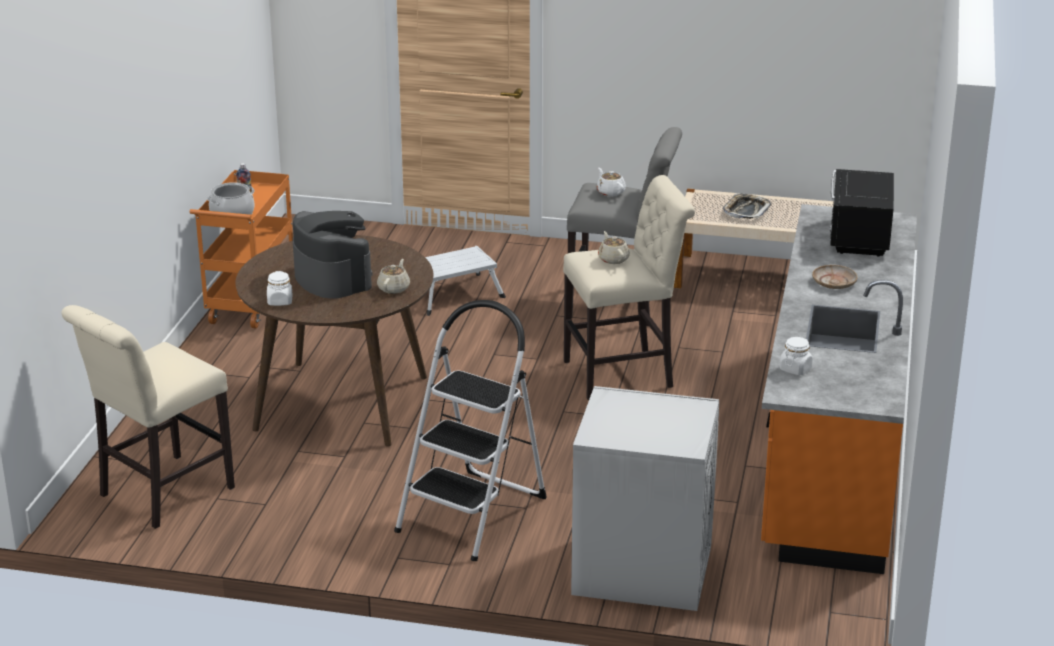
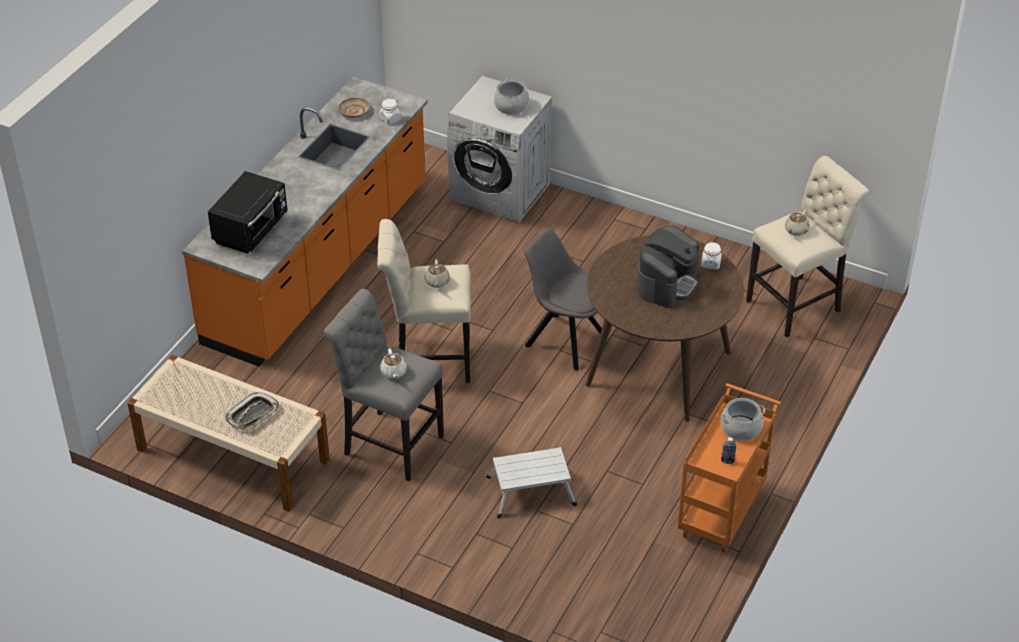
camera: 165 degrees left, 15 degrees up
coffee machine [293,211,372,299] -> coffee machine turned 135 degrees counterclockwise [637,225,699,308]
beige teapot [377,259,410,294] -> beige teapot moved to [785,210,810,236]
step ladder [394,300,547,561] -> none
beige plate [812,265,858,289] -> beige plate moved to [338,98,370,118]
none -> cooking pot [494,79,529,115]
none -> grey chair [524,228,602,371]

